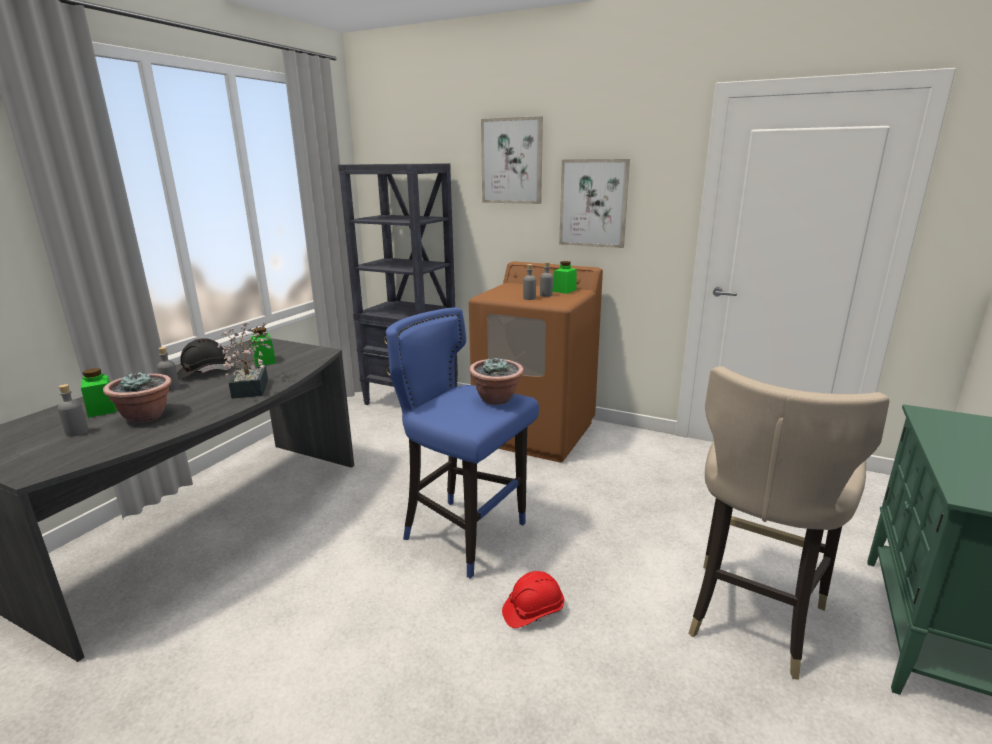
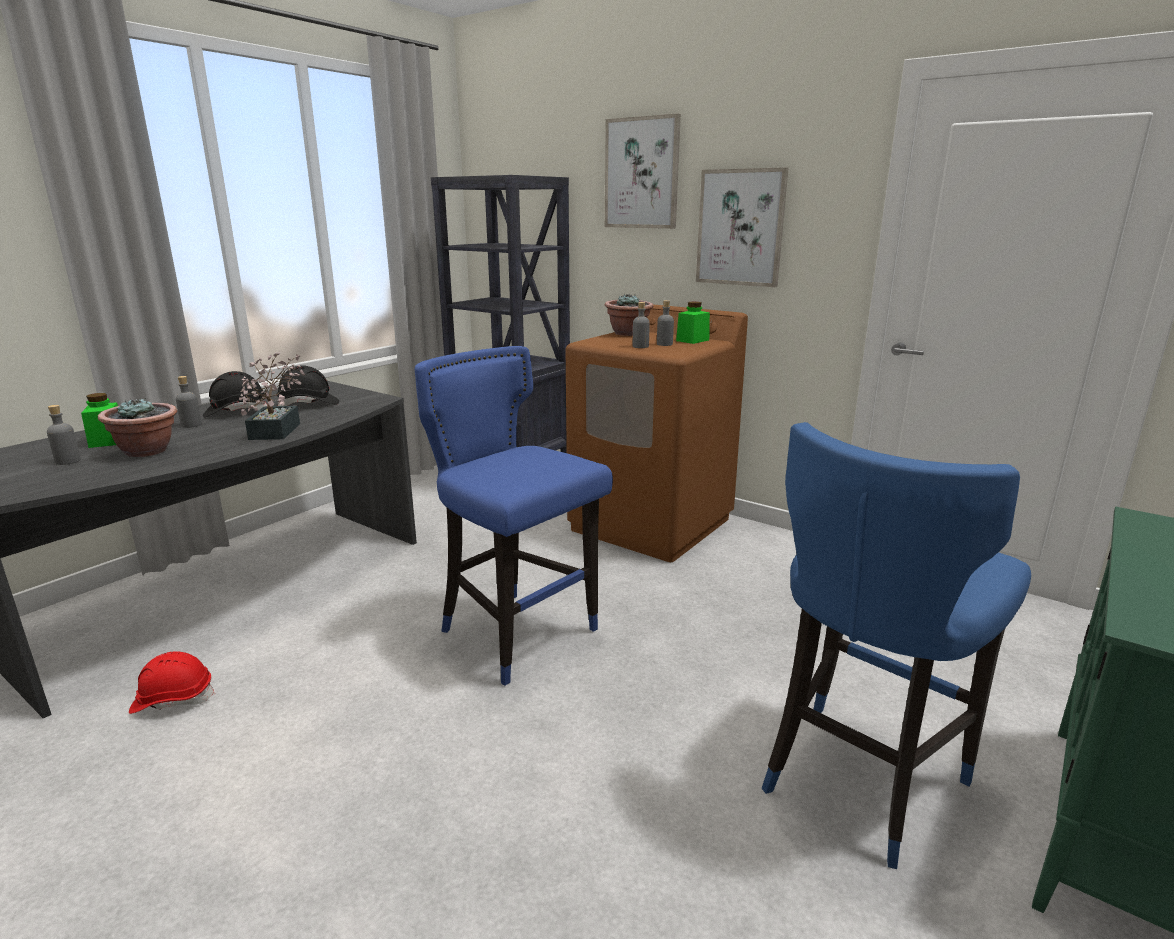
camera: 10 degrees right, 0 degrees up
green jar [251,327,276,366] -> black hard hat [276,365,339,406]
potted plant [469,356,524,405] -> potted plant moved to [605,294,653,336]
red hard hat [502,571,564,628] -> red hard hat moved to [129,651,215,714]
beige stool [688,366,890,680] -> blue stool [762,422,1031,869]

